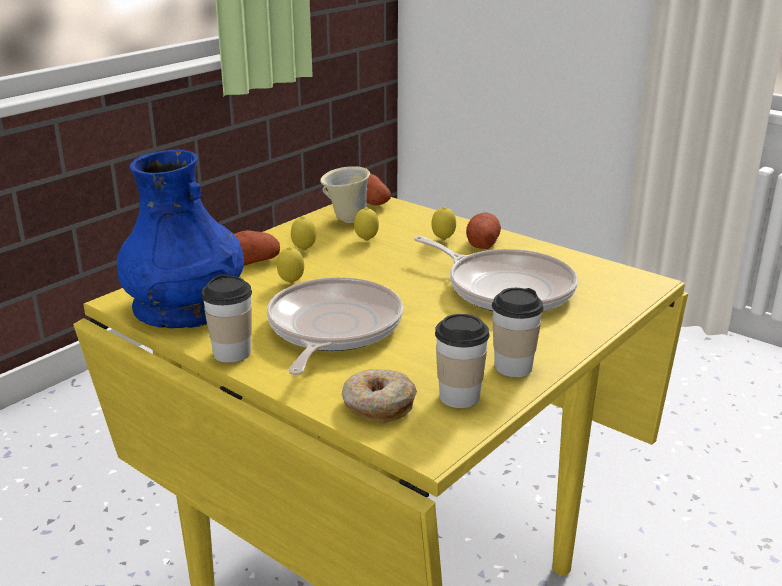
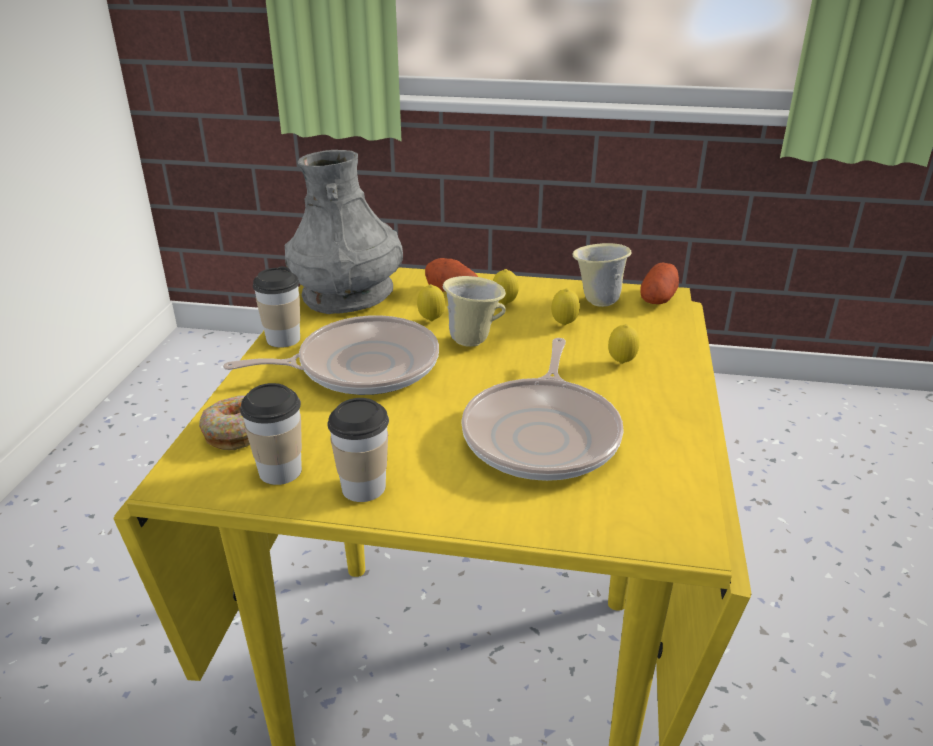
camera: 60 degrees right, 5 degrees up
blue vase [117,150,244,328] -> grey vase [285,150,403,314]
potato [466,212,501,249] -> none
none -> beige mug [443,276,506,347]

